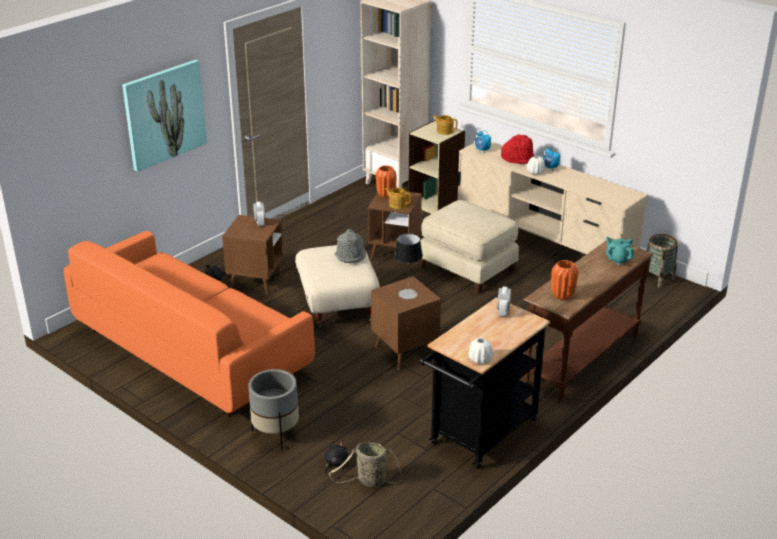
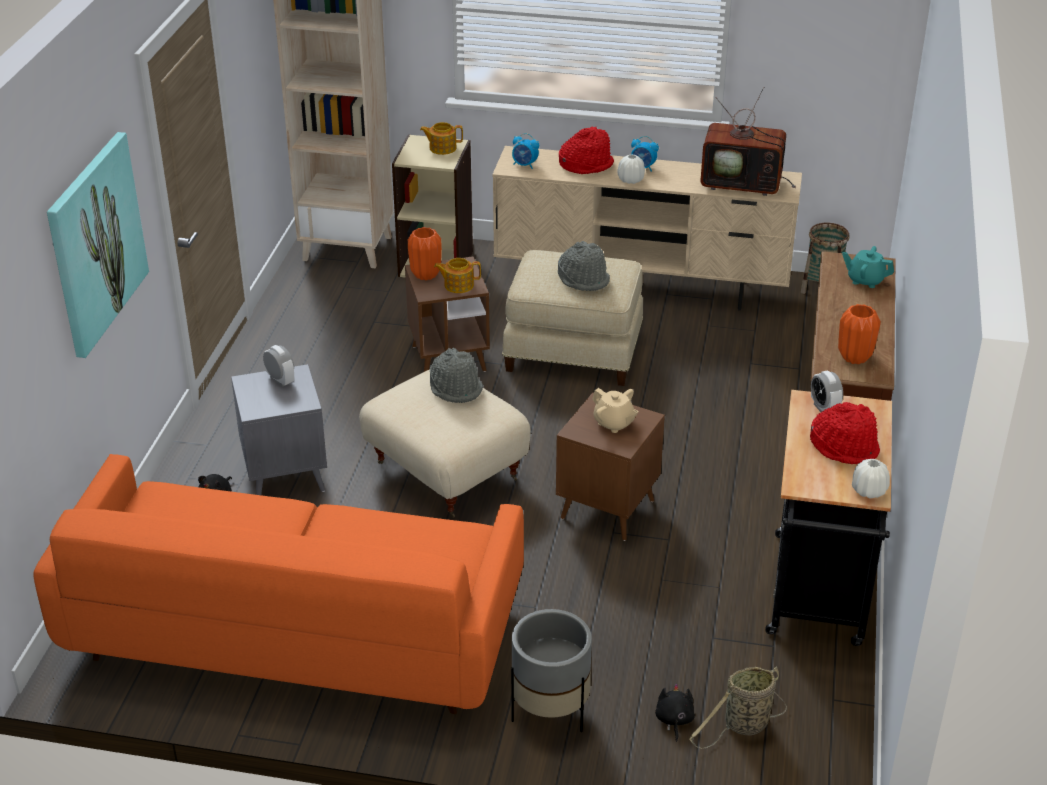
camera: 30 degrees left, 5 degrees up
brown side table [222,215,283,294] -> grey side table [231,364,327,495]
table lamp [394,233,423,299] -> beige teapot [592,388,639,433]
none -> grey hat [558,241,610,291]
none -> television [700,87,796,196]
none -> red hat [810,402,880,464]

